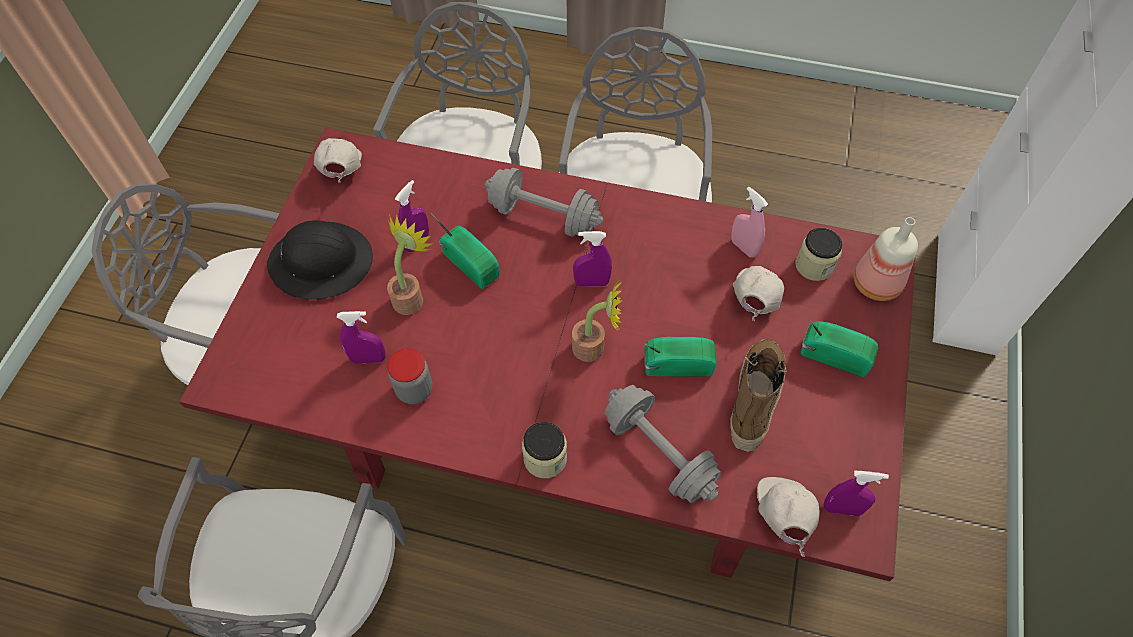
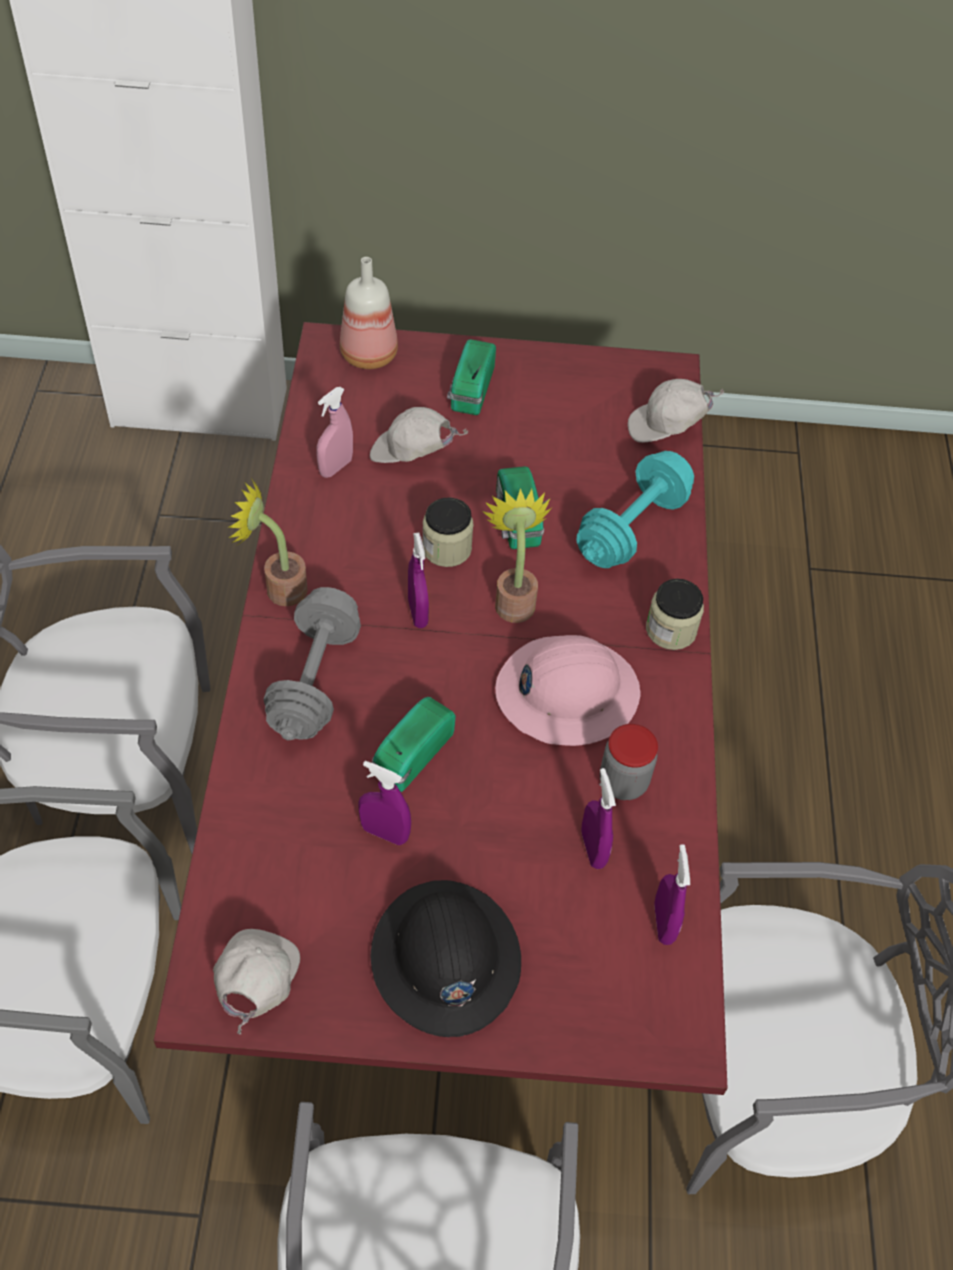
camera: 105 degrees left, 5 degrees down
white cap [314,138,362,183] -> white cap turned 120 degrees clockwise [213,929,300,1035]
potted plant [387,214,432,315] -> potted plant moved to [228,478,308,606]
grey dumbbell [605,385,722,503] -> turquoise dumbbell [577,451,694,568]
boot [731,339,787,452] -> none
jar [795,228,842,281] -> jar moved to [422,497,474,567]
purple spray bottle [824,471,889,516] -> purple spray bottle moved to [654,844,690,945]
none -> pink hard hat [495,635,641,746]

